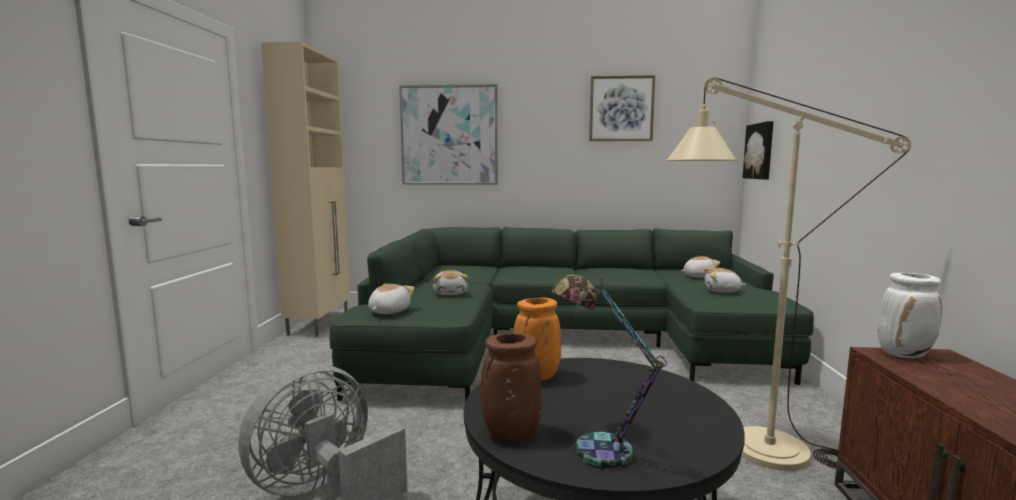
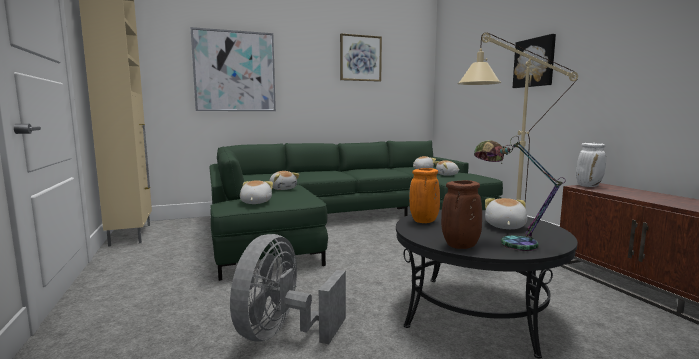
camera: 25 degrees left, 0 degrees up
picture [743,121,774,180] -> picture moved to [513,34,556,88]
none -> plush toy [485,198,527,229]

